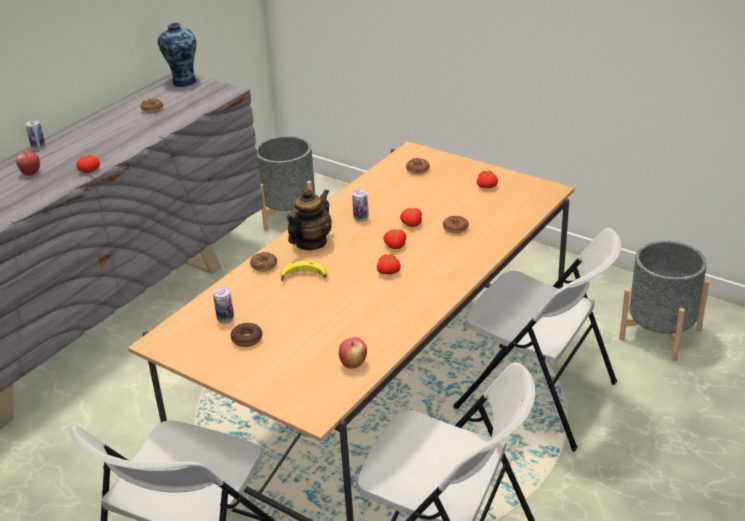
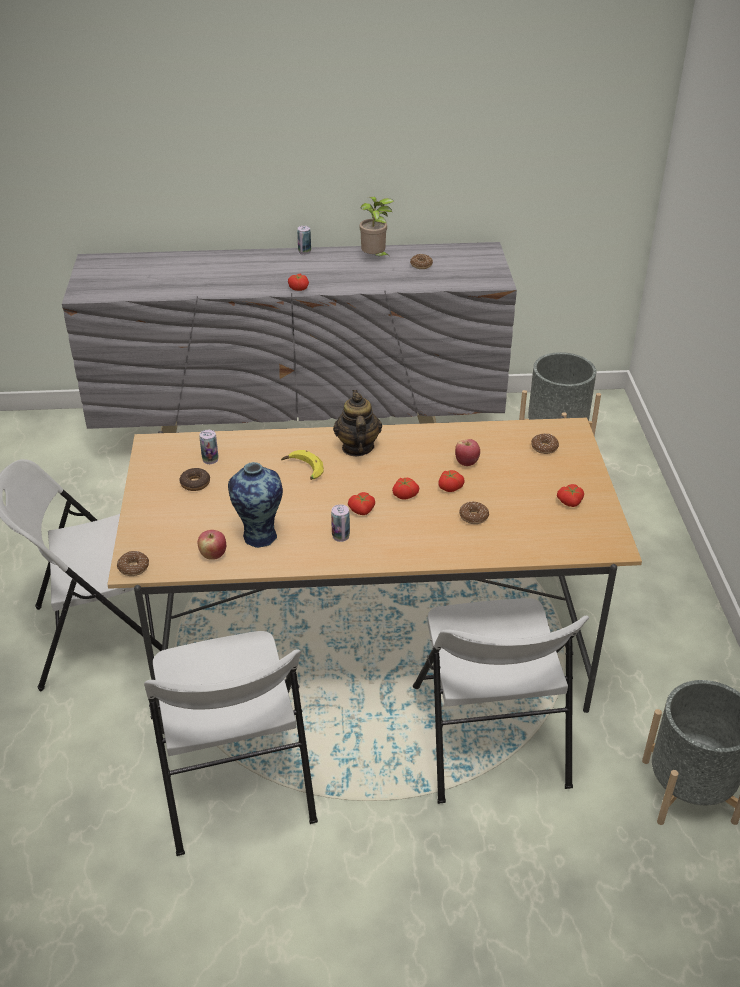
camera: 50 degrees right, 5 degrees up
apple [16,151,40,176] -> apple moved to [455,439,480,466]
vase [158,23,197,87] -> vase moved to [228,462,283,548]
donut [250,252,277,272] -> donut moved to [117,551,149,576]
teapot [287,189,332,250] -> teapot turned 90 degrees counterclockwise [333,390,382,456]
can [352,190,369,222] -> can moved to [331,504,350,542]
none -> potted plant [359,197,394,258]

